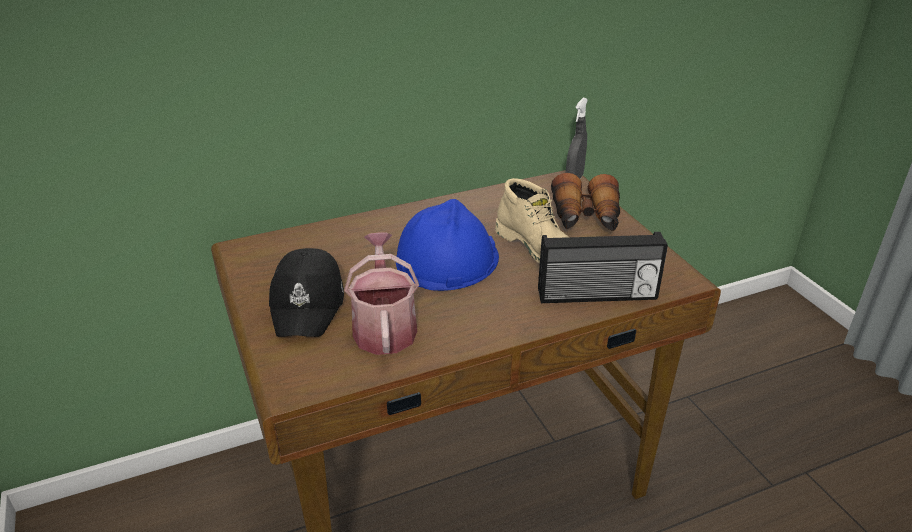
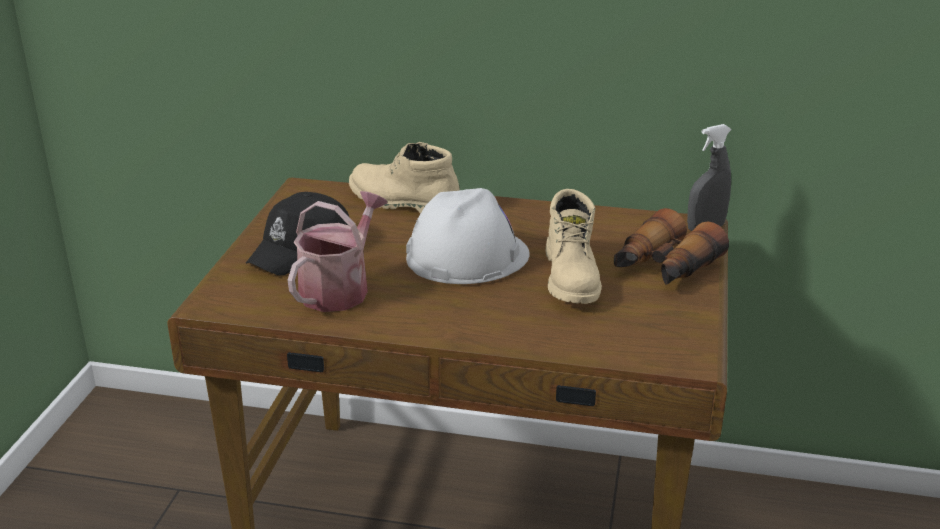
camera: 35 degrees right, 5 degrees down
blue hard hat [396,199,499,291] -> white hard hat [406,188,530,284]
radio [538,232,668,303] -> none
none -> beige boot [349,142,460,214]

